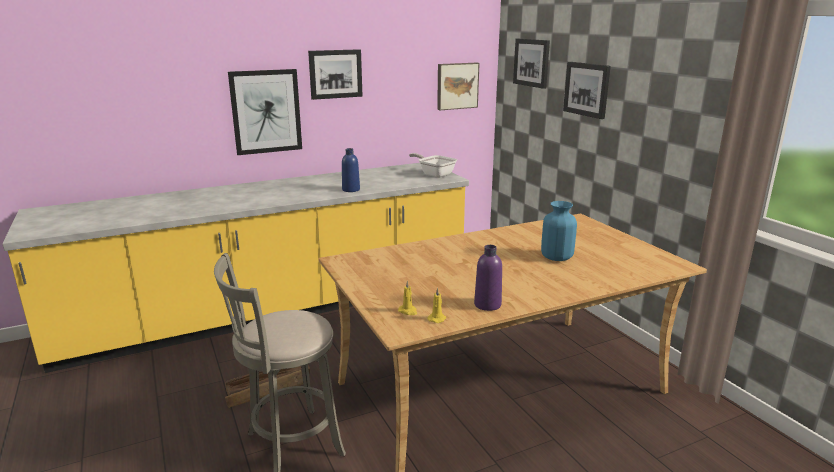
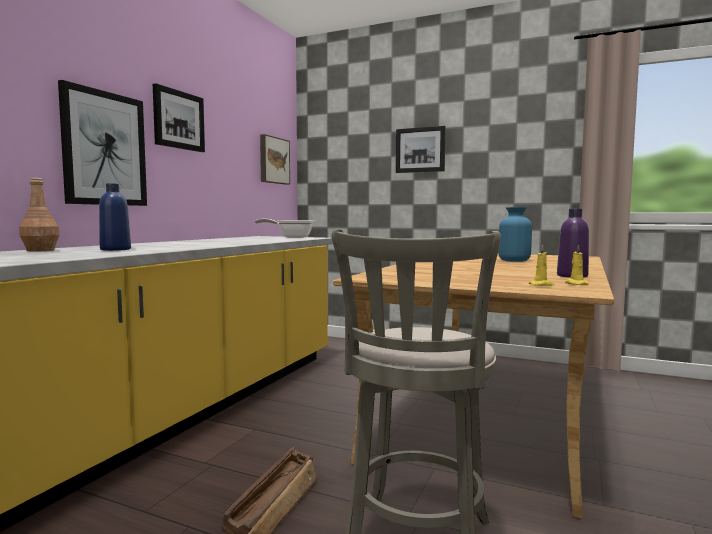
camera: 40 degrees left, 15 degrees down
blue bottle [342,148,360,192] -> blue bottle moved to [99,183,131,251]
picture [513,39,550,89] -> none
none -> brown bottle [19,178,59,251]

